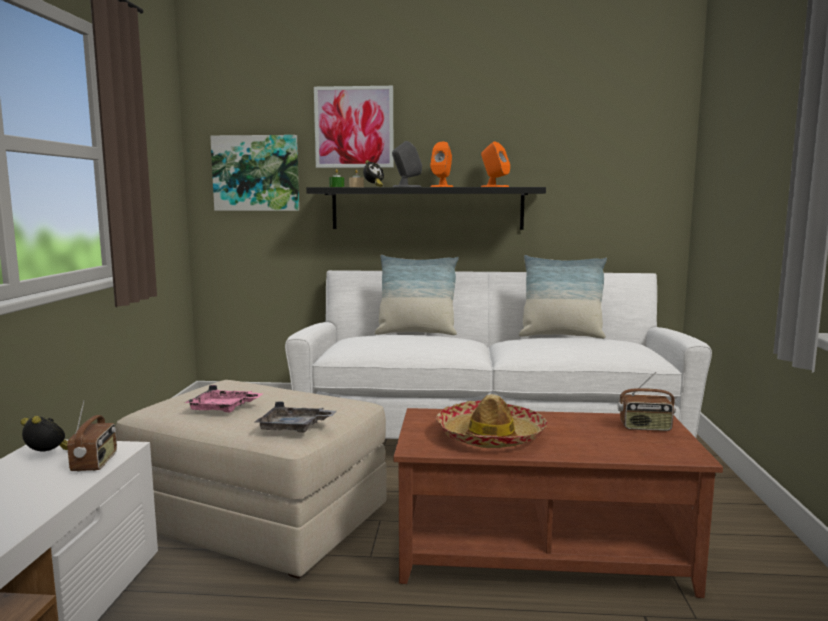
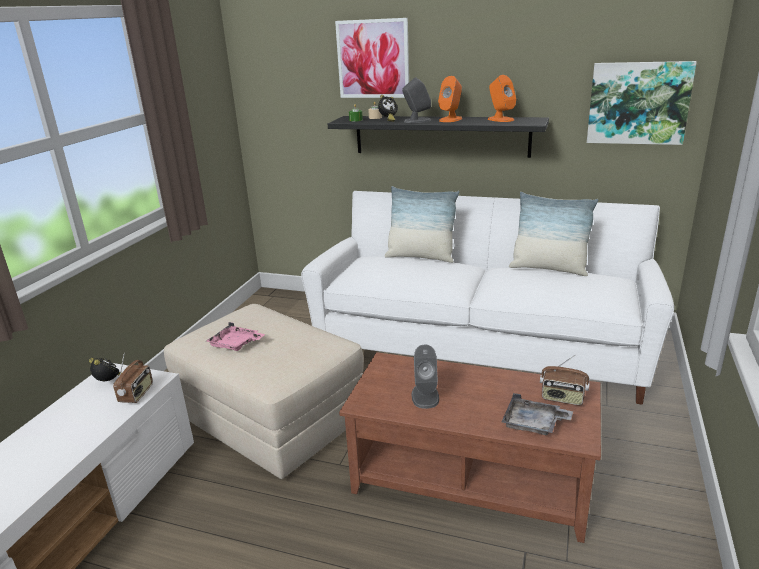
camera: 15 degrees right, 15 degrees up
picture [210,135,299,211] -> picture moved to [587,61,697,145]
grey tray [255,401,337,433] -> grey tray moved to [502,393,573,436]
hat [436,394,548,448] -> grey speaker [412,345,439,409]

